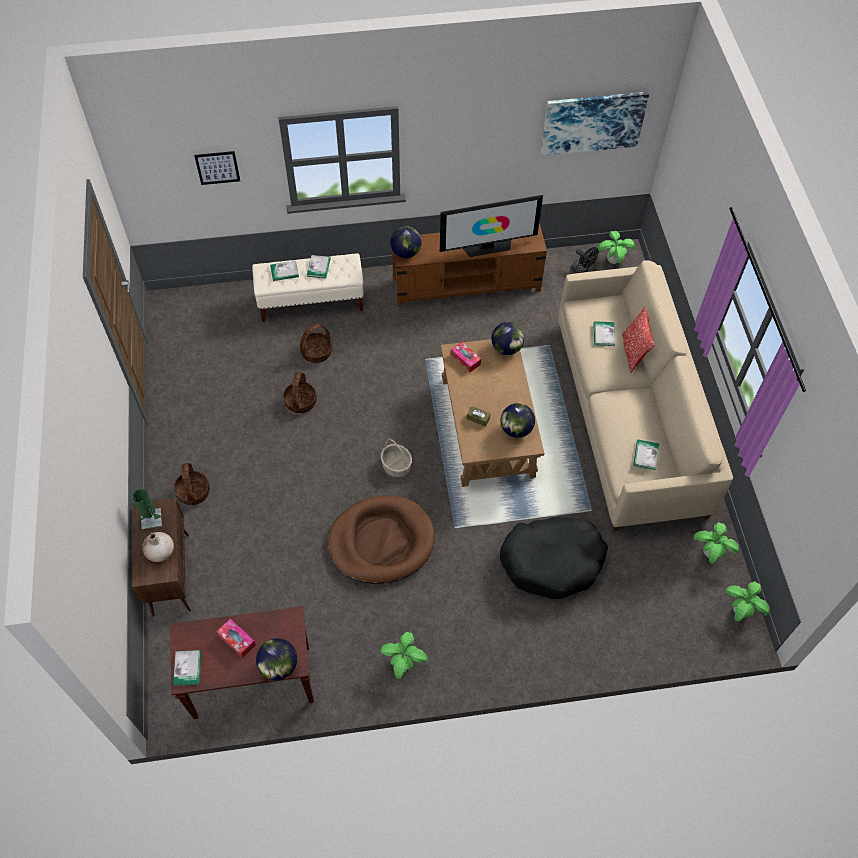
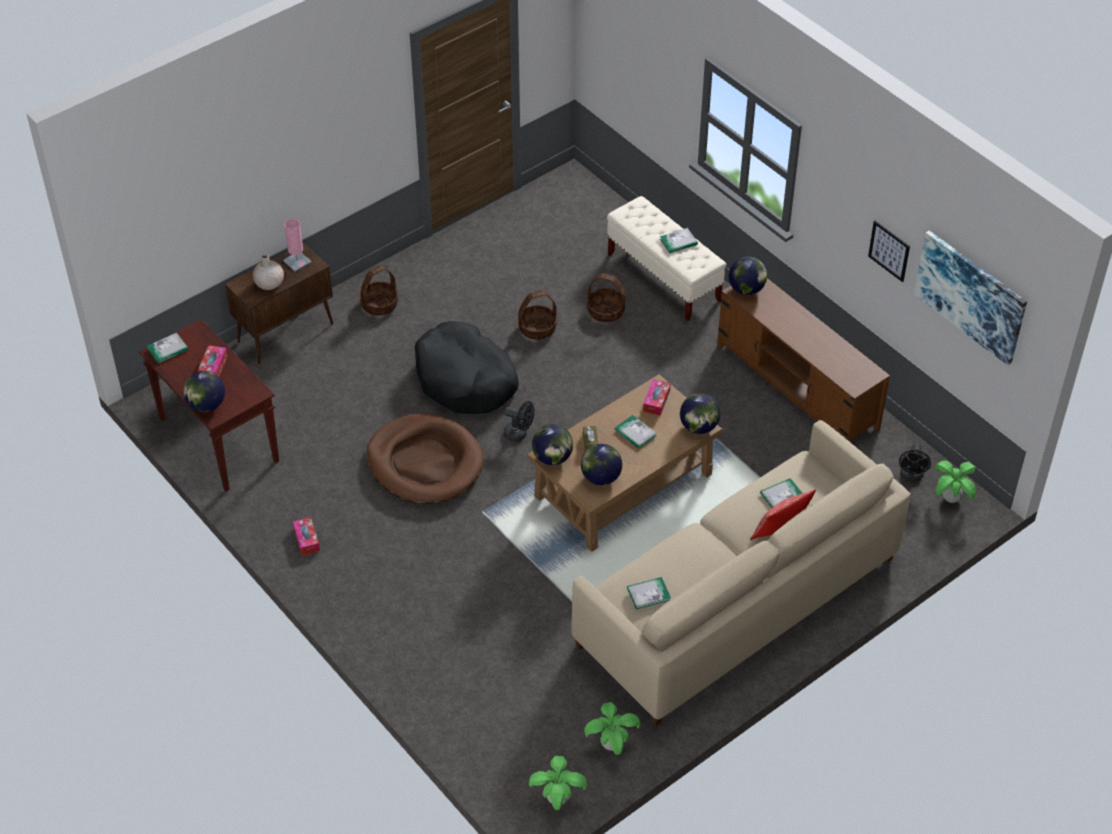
camera: 60 degrees right, 10 degrees down
green table lamp [132,489,162,529] -> pink table lamp [283,219,311,272]
picture [194,151,240,185] -> picture moved to [868,221,910,282]
book [270,261,299,281] -> book moved to [615,415,657,449]
basket [381,438,412,477] -> black fan [504,401,535,442]
potted plant [381,632,428,679] -> tissue box [293,517,320,555]
television [440,195,543,257] -> none
black dog bed [500,517,608,599] -> black dog bed moved to [415,321,519,414]
none -> globe [532,424,573,465]

